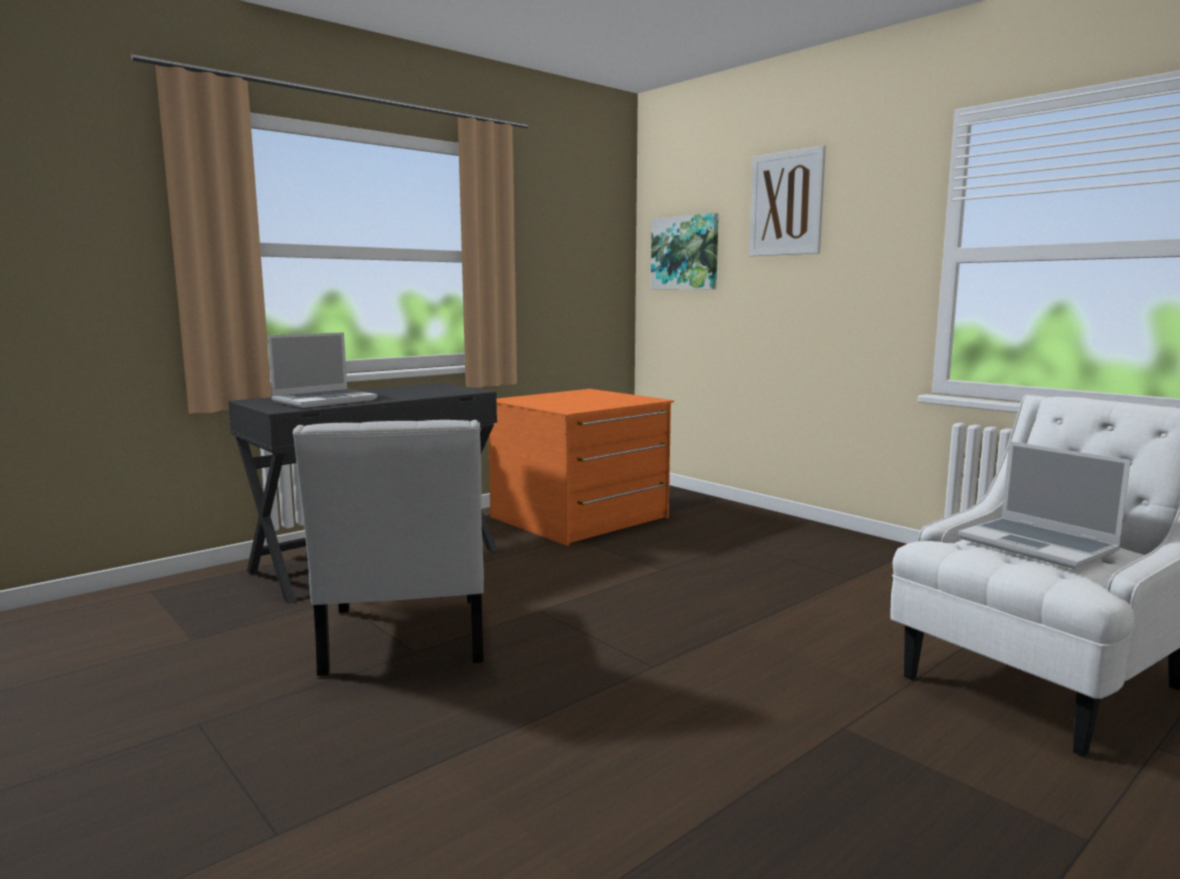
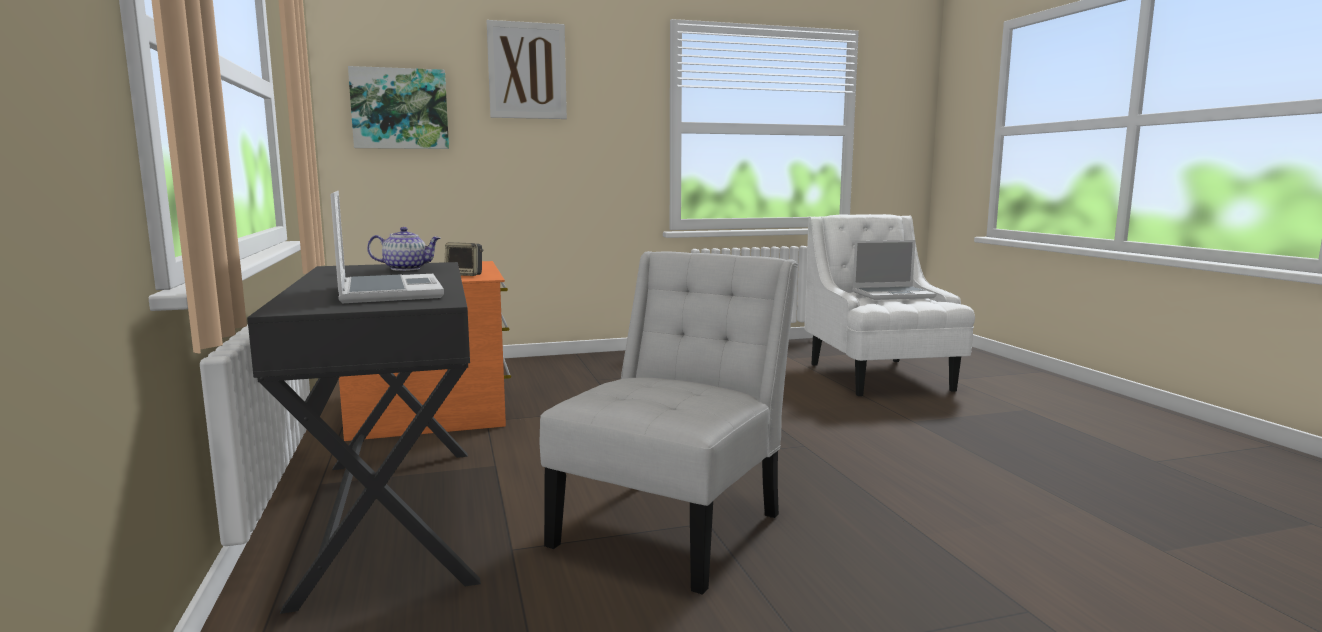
camera: 65 degrees left, 0 degrees up
white chair [293,420,484,676] -> white chair turned 75 degrees counterclockwise [540,251,798,595]
none -> teapot [367,227,441,271]
none -> speaker [445,242,483,276]

